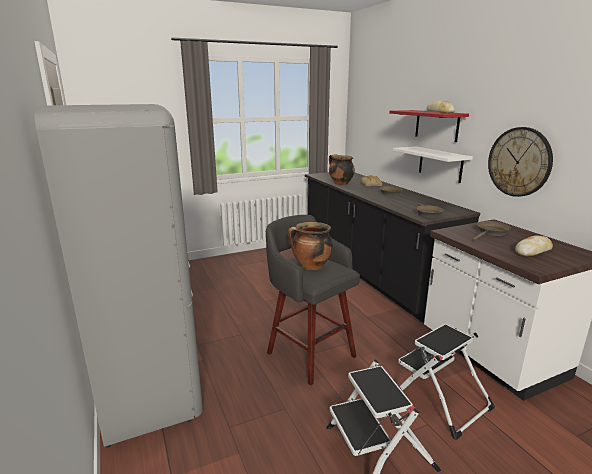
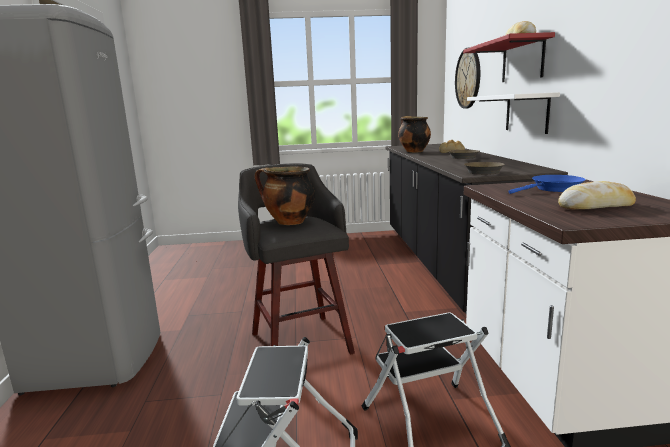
camera: 20 degrees right, 5 degrees down
brown frying pan [472,221,511,241] -> blue frying pan [508,175,586,194]
wall clock [488,127,553,197] -> wall clock moved to [455,48,480,109]

